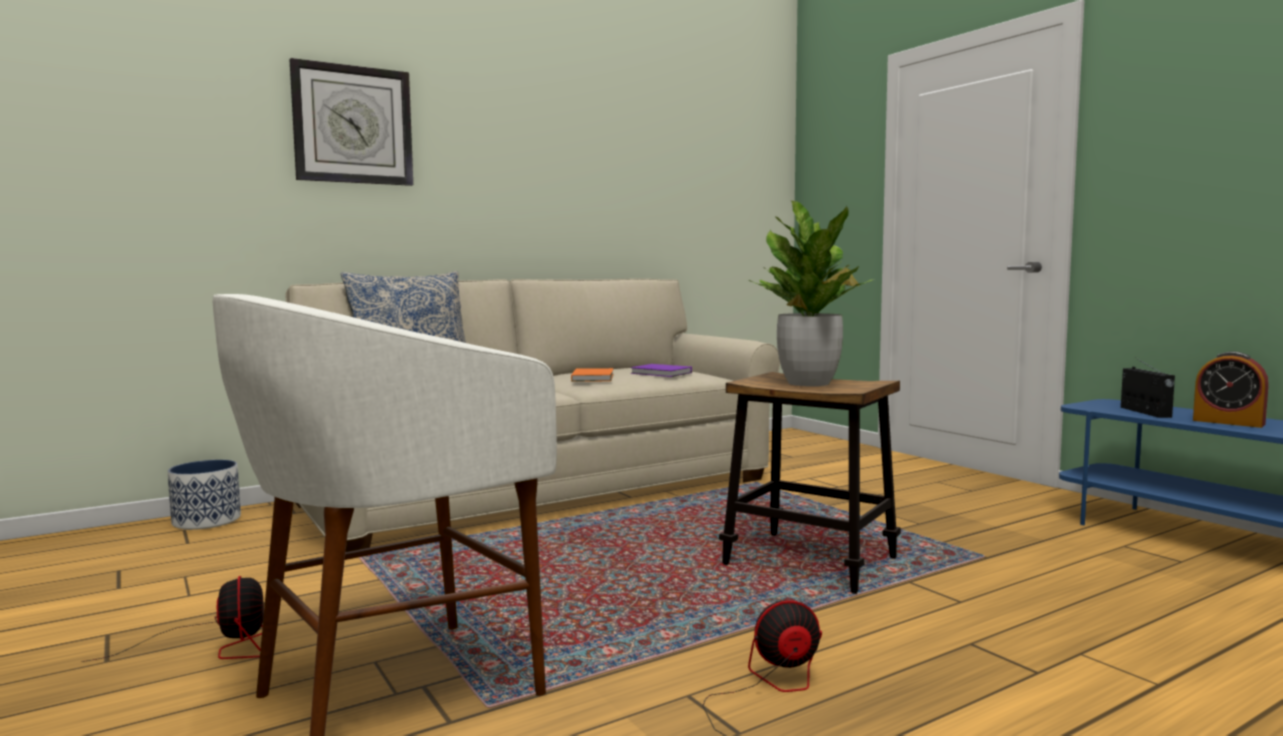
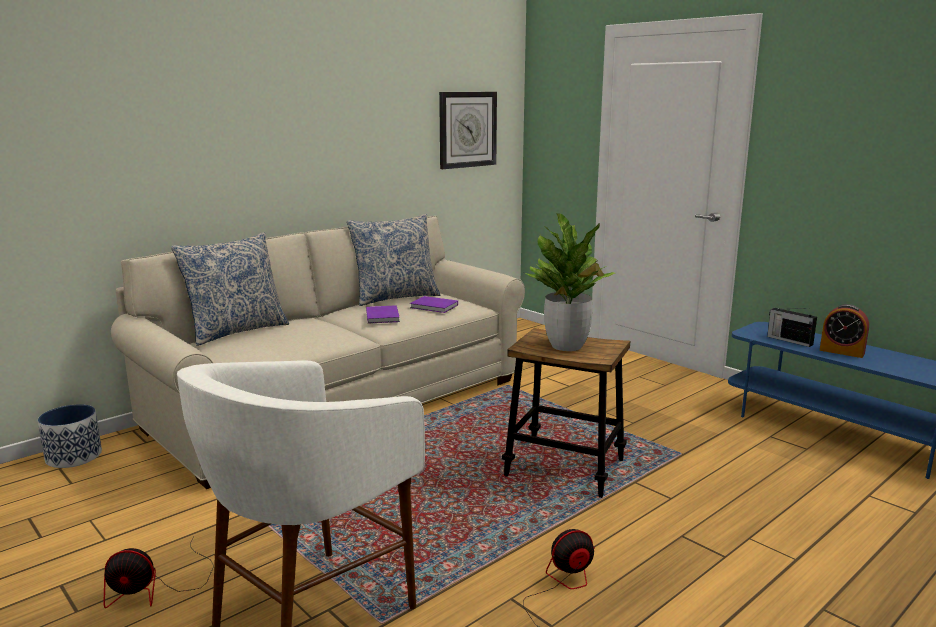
camera: 10 degrees left, 10 degrees up
fan [81,576,264,662] -> fan turned 120 degrees clockwise [103,537,214,608]
wall clock [290,58,413,186] -> wall clock moved to [439,92,497,169]
orange book [571,368,613,382] -> purple book [366,305,400,324]
radio [1121,358,1175,418] -> radio turned 150 degrees clockwise [767,308,817,347]
none -> pillow [347,214,440,306]

